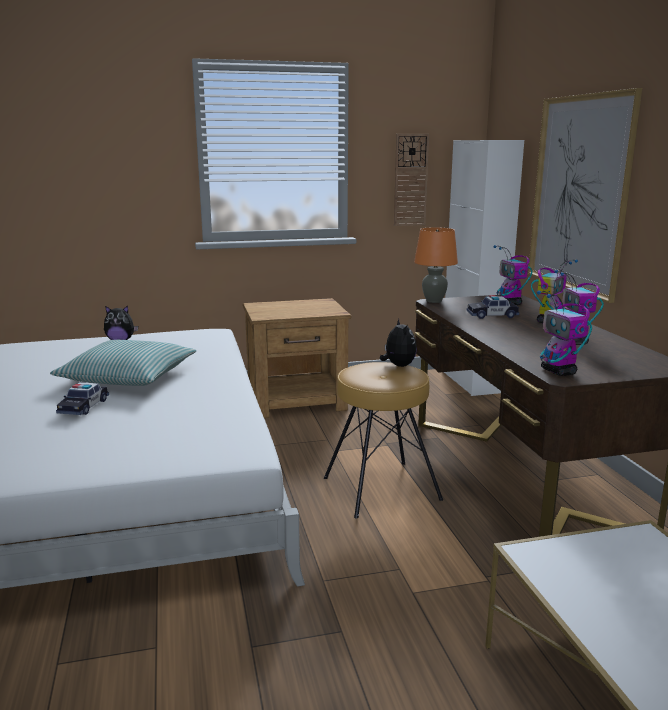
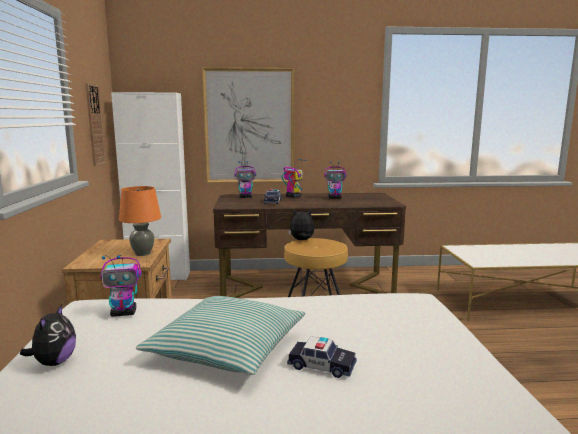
camera: 80 degrees left, 5 degrees down
orange table lamp [414,227,458,303] -> orange table lamp moved to [119,186,161,256]
toy robot [537,290,592,376] -> toy robot moved to [100,255,142,317]

